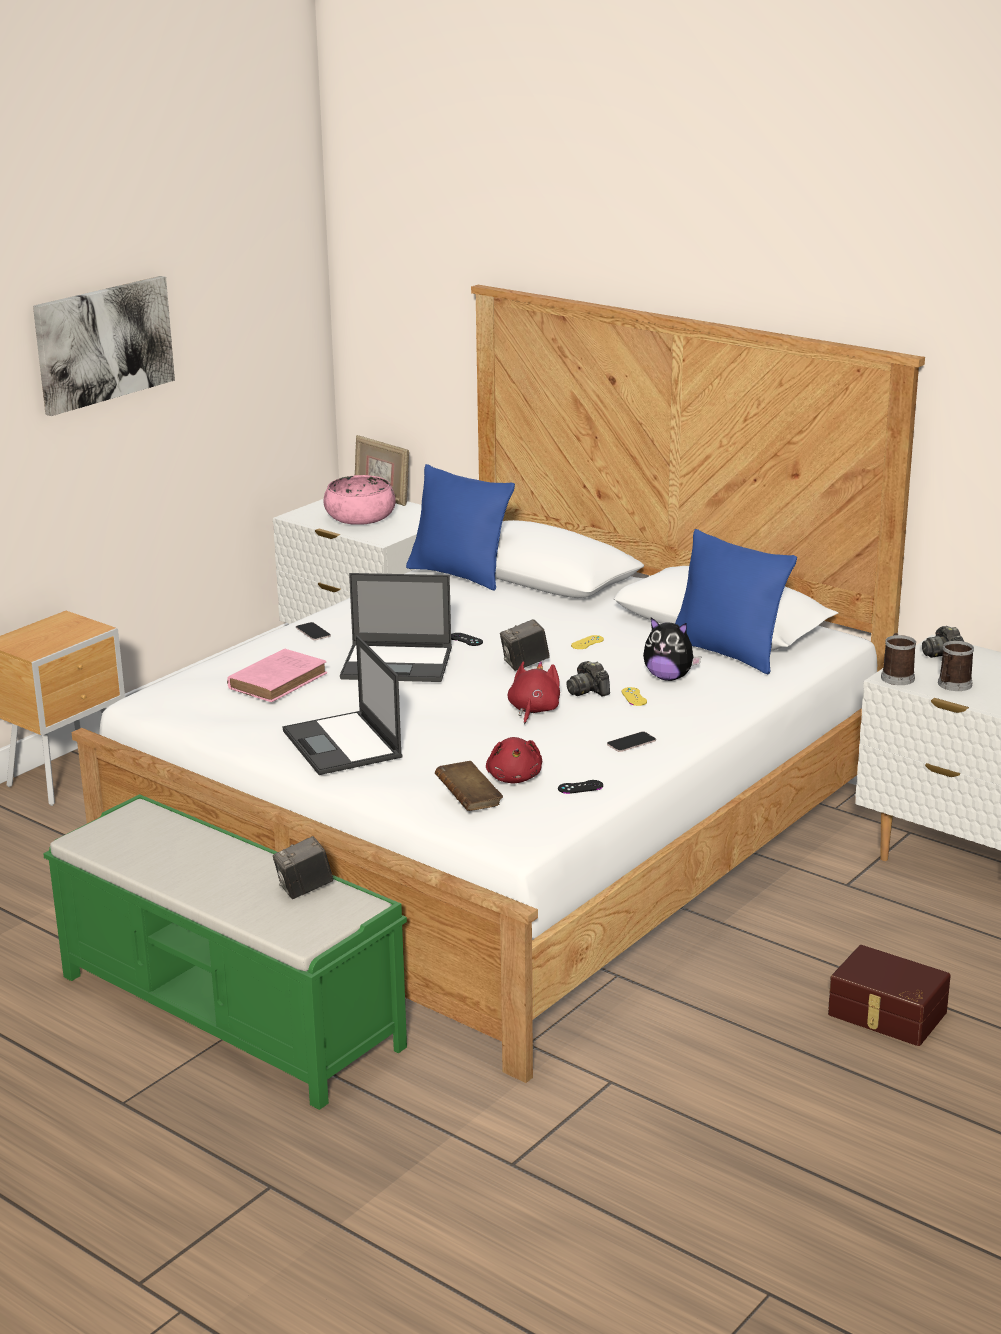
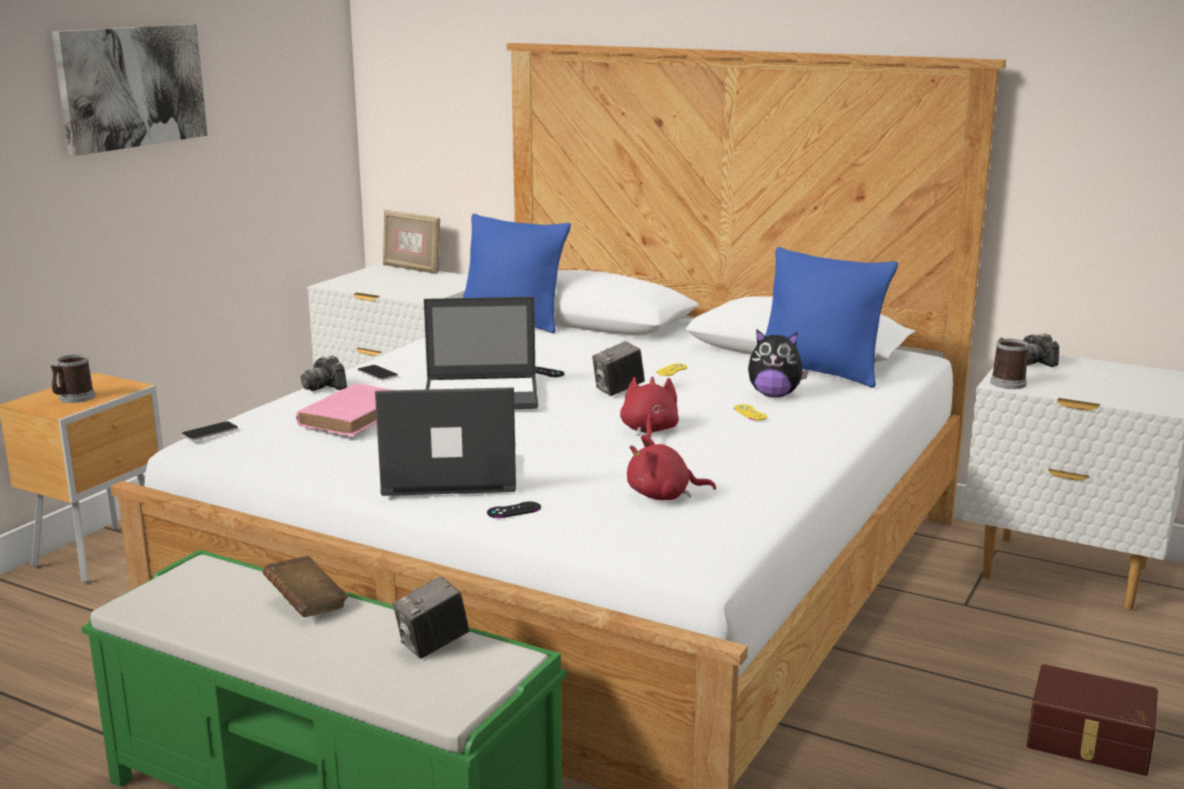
camera: 10 degrees left, 5 degrees down
laptop [282,636,403,775] -> laptop turned 120 degrees clockwise [375,387,516,496]
pink bowl [324,475,396,525] -> none
brown book [435,761,503,811] -> brown book moved to [263,556,348,617]
red plush toy [486,737,542,783] -> red plush toy turned 105 degrees clockwise [627,435,716,500]
black game controller [558,780,603,794] -> black game controller moved to [487,501,541,518]
camera [567,661,610,697] -> camera moved to [301,355,347,391]
phone [607,732,656,752] -> phone moved to [181,421,238,441]
mug [938,641,974,691] -> mug moved to [50,354,95,403]

